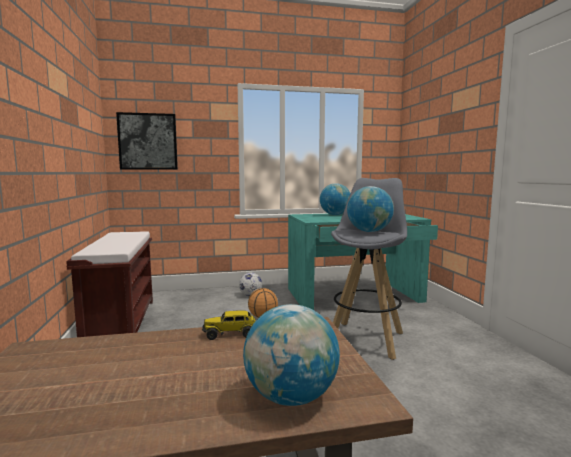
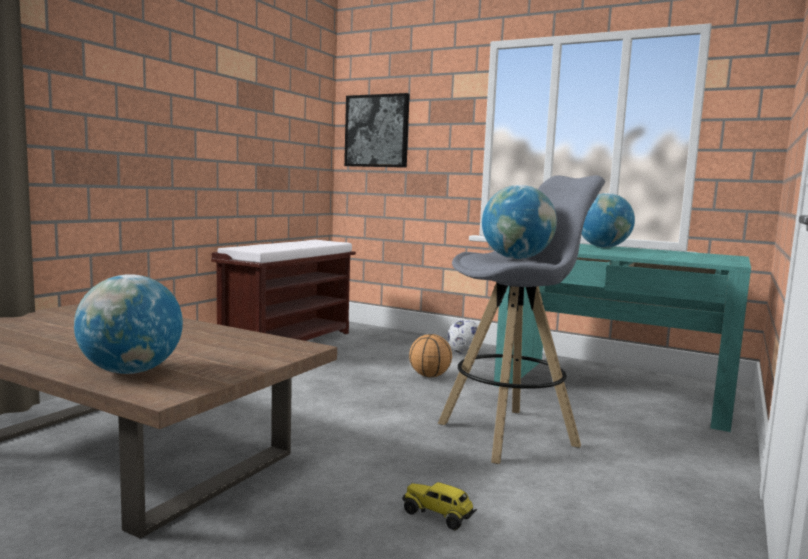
camera: 40 degrees right, 0 degrees up
toy truck [202,311,256,340] -> toy truck moved to [402,482,477,530]

